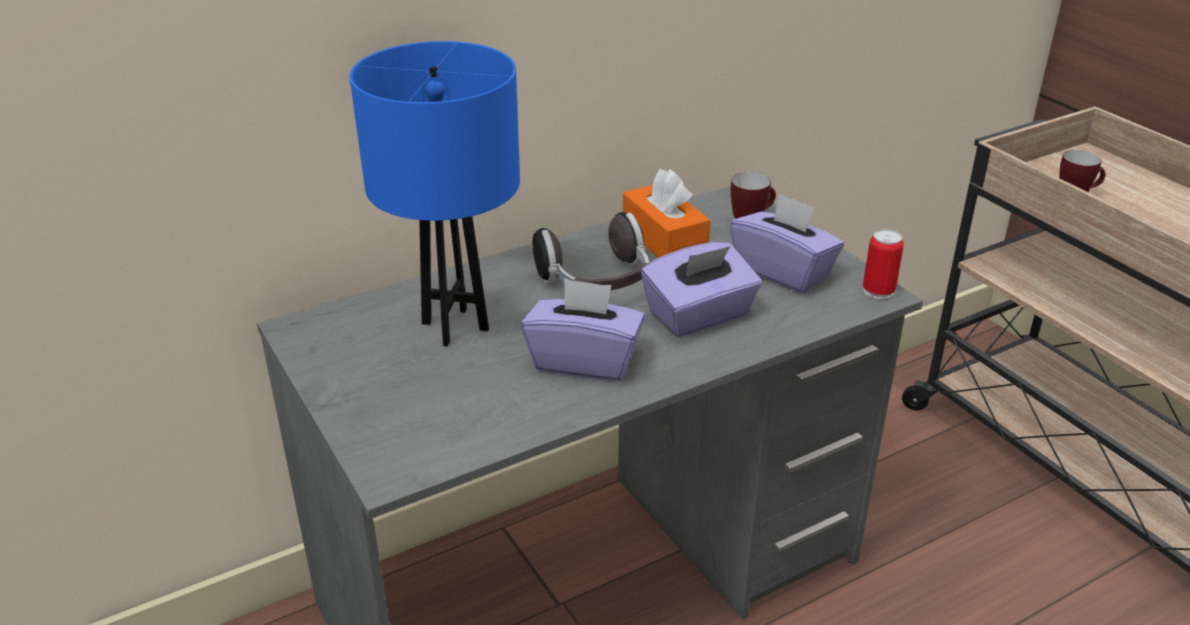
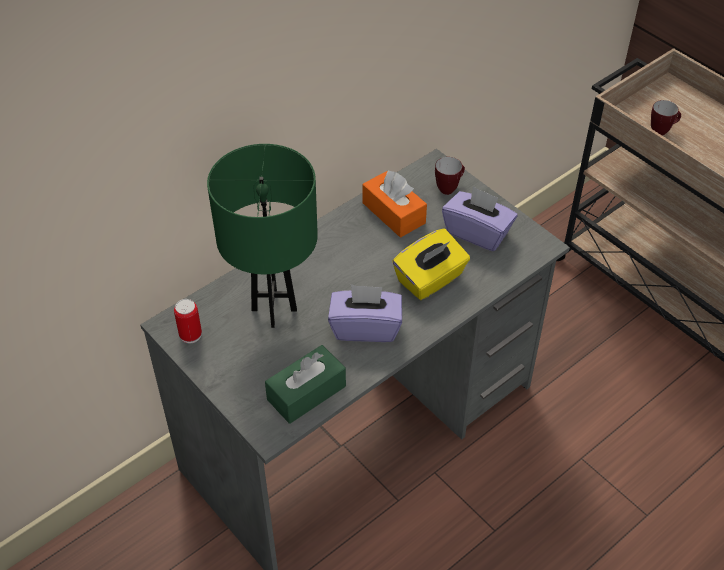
camera: 10 degrees left, 15 degrees up
blue table lamp [350,41,520,346] -> green table lamp [207,144,318,328]
headphones [533,212,649,290] -> none
purple tissue box [641,242,762,337] -> yellow tissue box [392,229,470,300]
can [863,229,904,299] -> can moved to [174,299,202,343]
none -> green tissue box [265,345,346,424]

